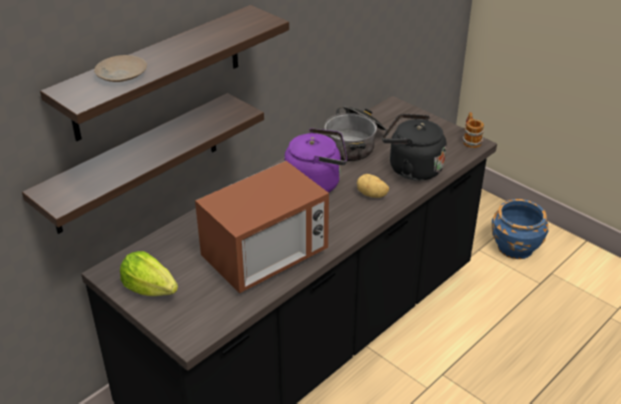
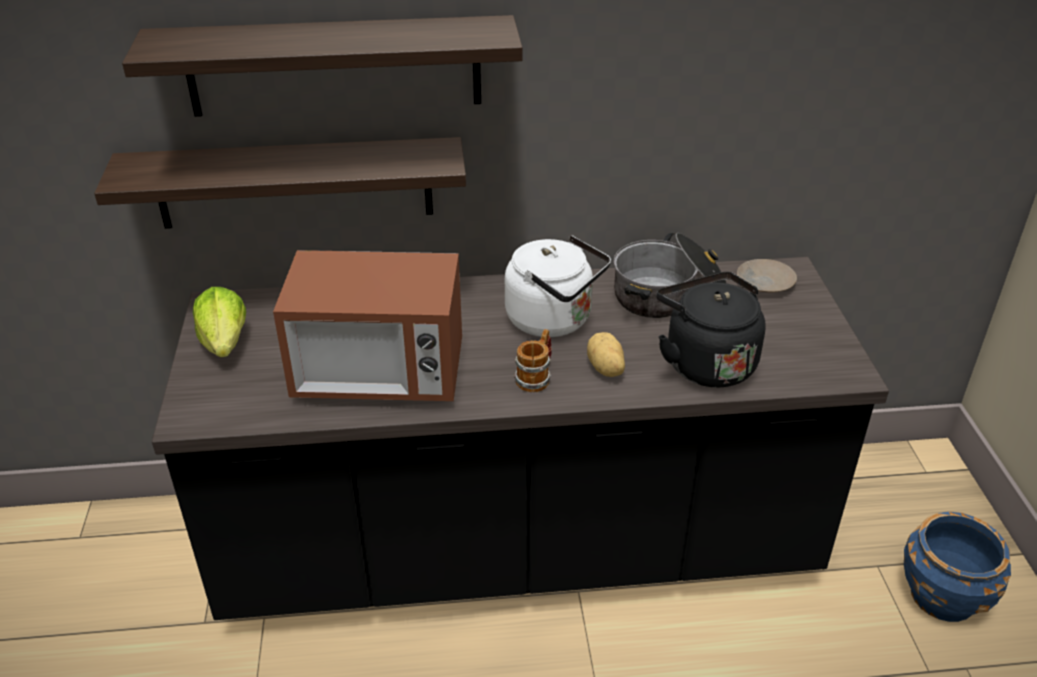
camera: 40 degrees right, 0 degrees up
beige plate [94,55,147,82] -> beige plate moved to [737,259,797,293]
purple kettle [284,128,347,193] -> white kettle [505,235,611,337]
mug [463,112,484,148] -> mug moved to [514,329,552,392]

